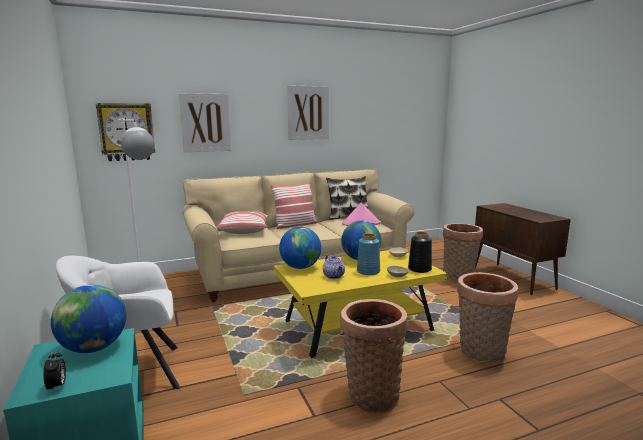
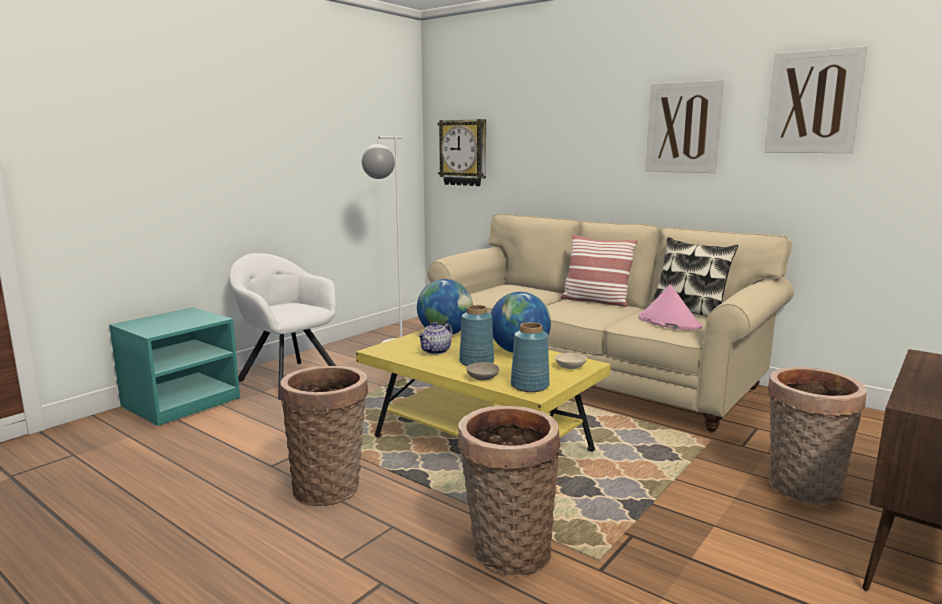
camera: 60 degrees right, 0 degrees up
alarm clock [44,350,66,390] -> none
globe [51,285,126,353] -> none
picture [179,93,231,152] -> picture moved to [764,46,867,153]
pillow [216,211,269,234] -> none
black vase [408,232,432,273] -> blue vase [511,322,550,392]

